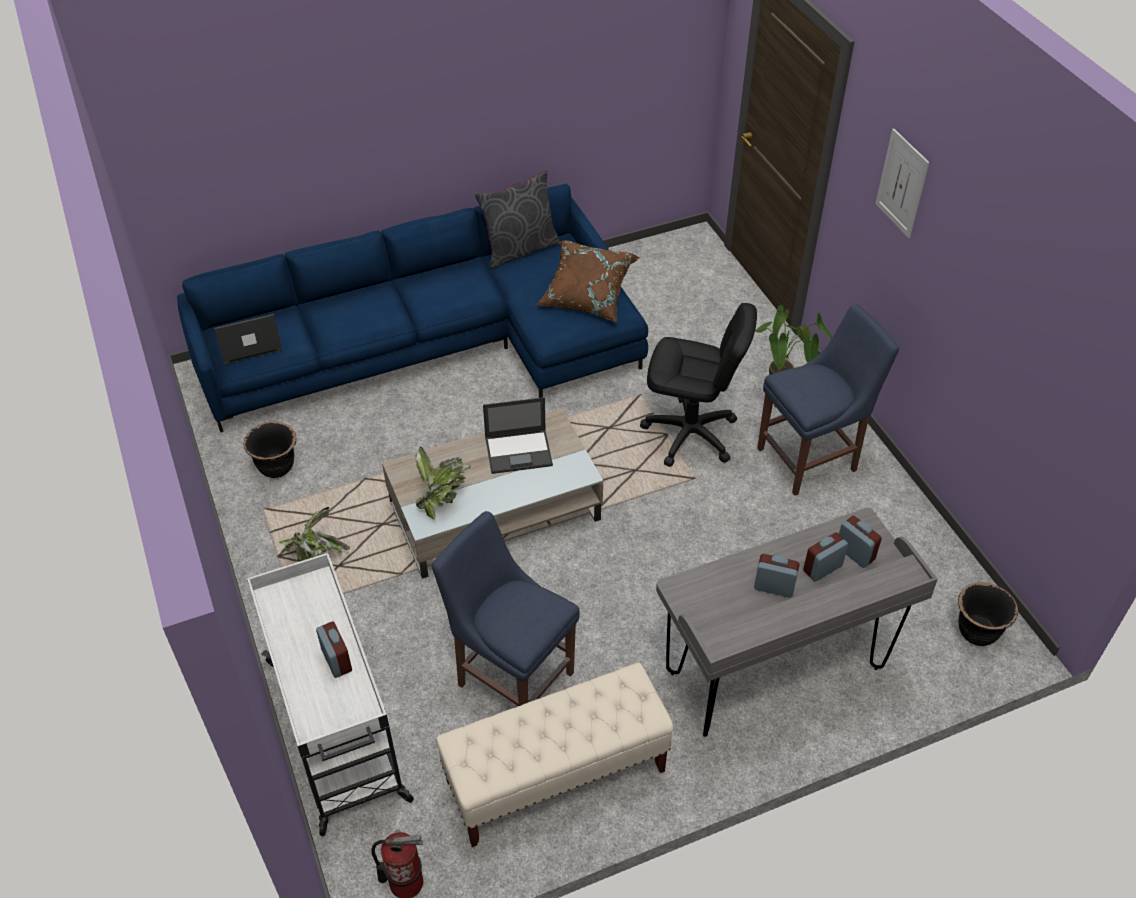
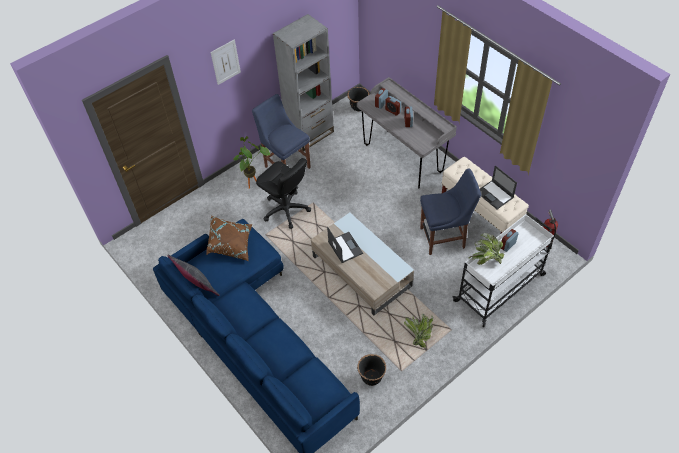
camera: 105 degrees left, 5 degrees up
laptop [214,314,282,364] -> laptop moved to [480,165,517,209]
potted plant [415,446,471,520] -> potted plant moved to [468,233,505,265]
blue chair [432,511,580,706] -> blue chair turned 120 degrees counterclockwise [420,168,481,255]
black office chair [640,303,757,467] -> black office chair turned 135 degrees clockwise [256,158,311,229]
none -> grey bookcase [273,14,334,151]

